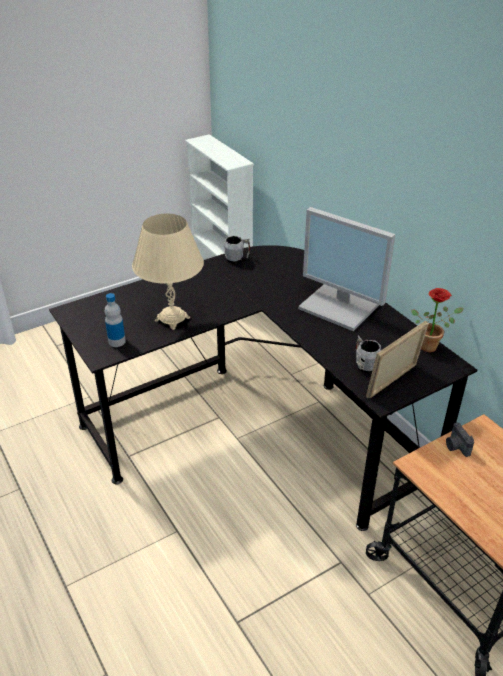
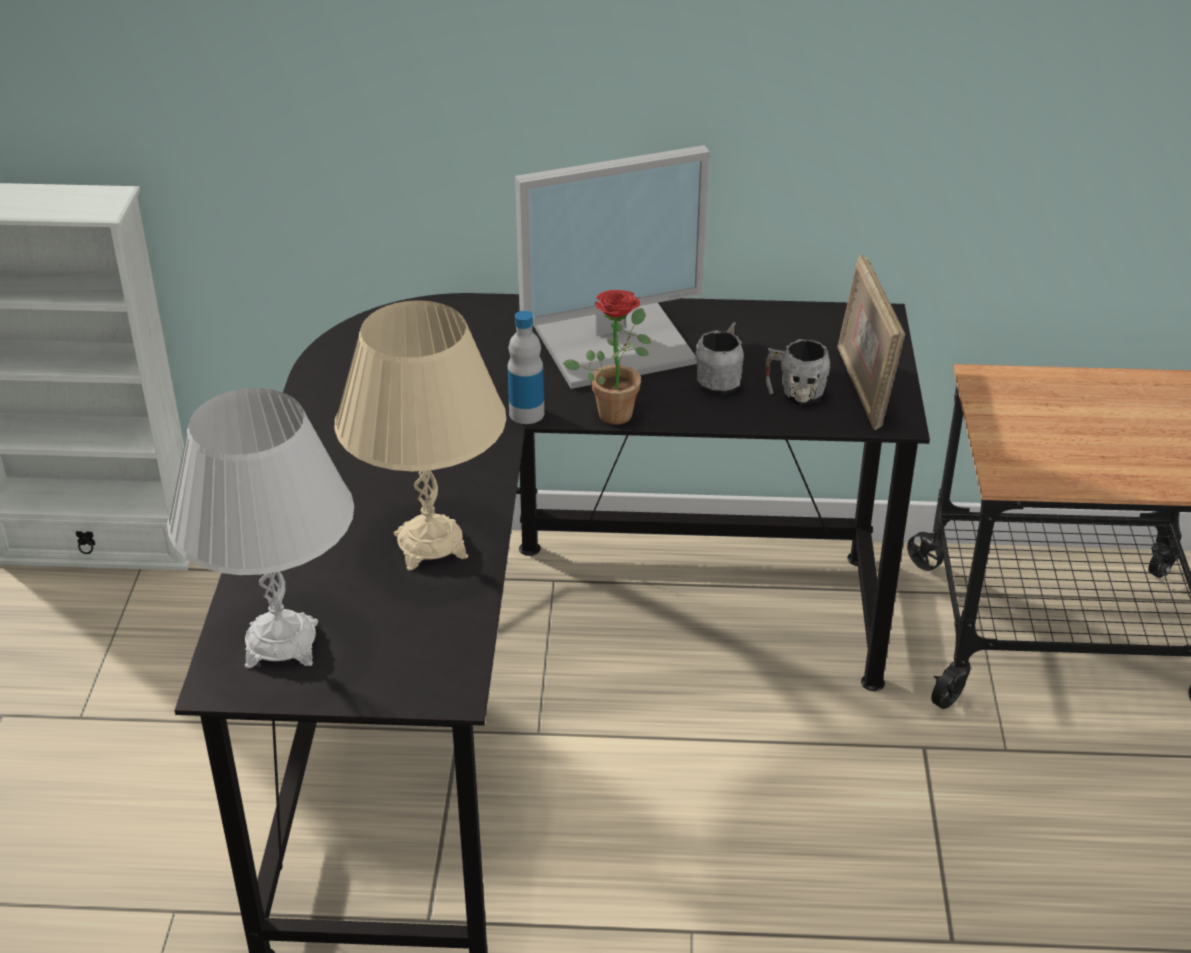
camera: 55 degrees left, 0 degrees up
bottle [105,293,126,347] -> bottle moved to [507,310,544,424]
grey mug [224,236,250,263] -> grey mug moved to [695,322,744,396]
potted plant [411,288,464,352] -> potted plant moved to [563,290,651,425]
camera [446,422,474,457] -> none
none -> white table lamp [167,388,354,668]

